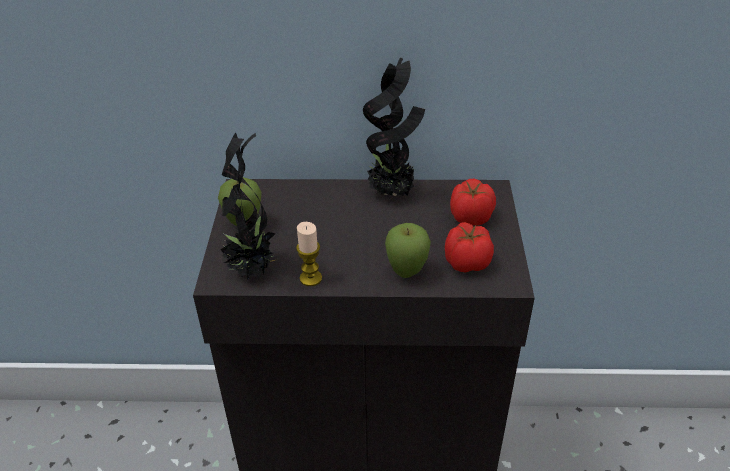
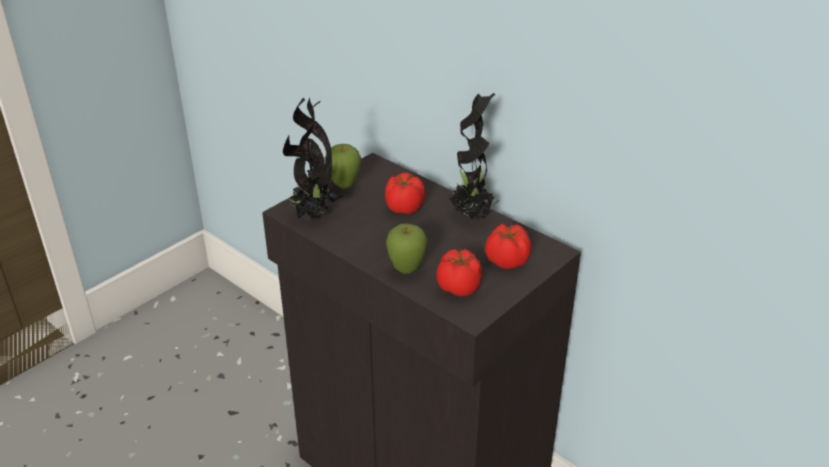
camera: 40 degrees right, 5 degrees down
candle [296,222,322,286] -> none
none -> tomato [385,173,425,214]

